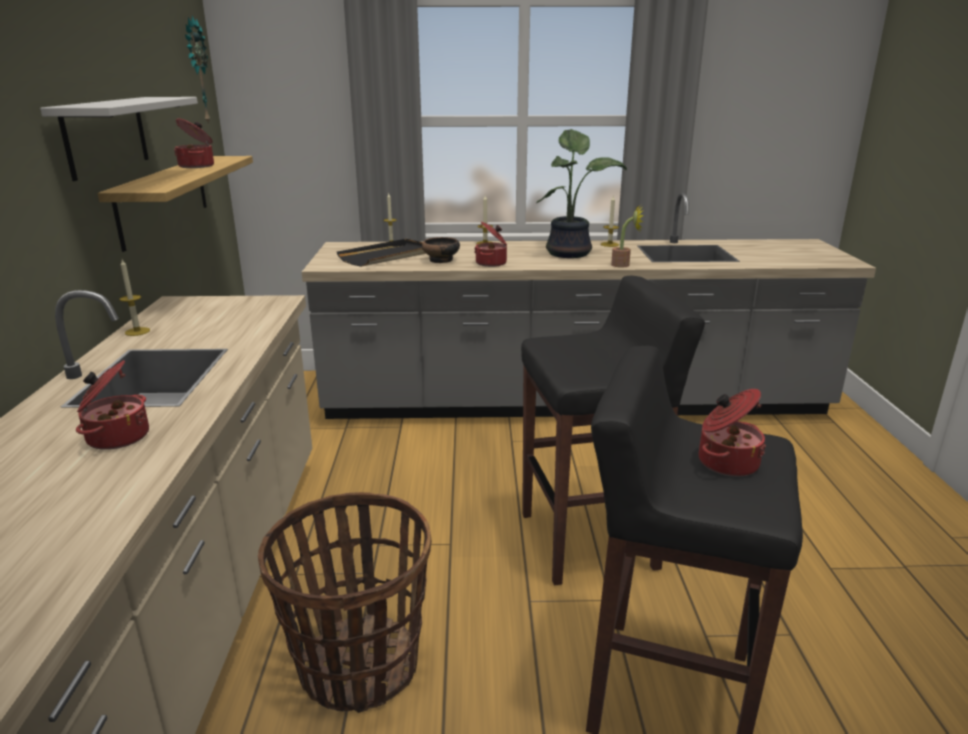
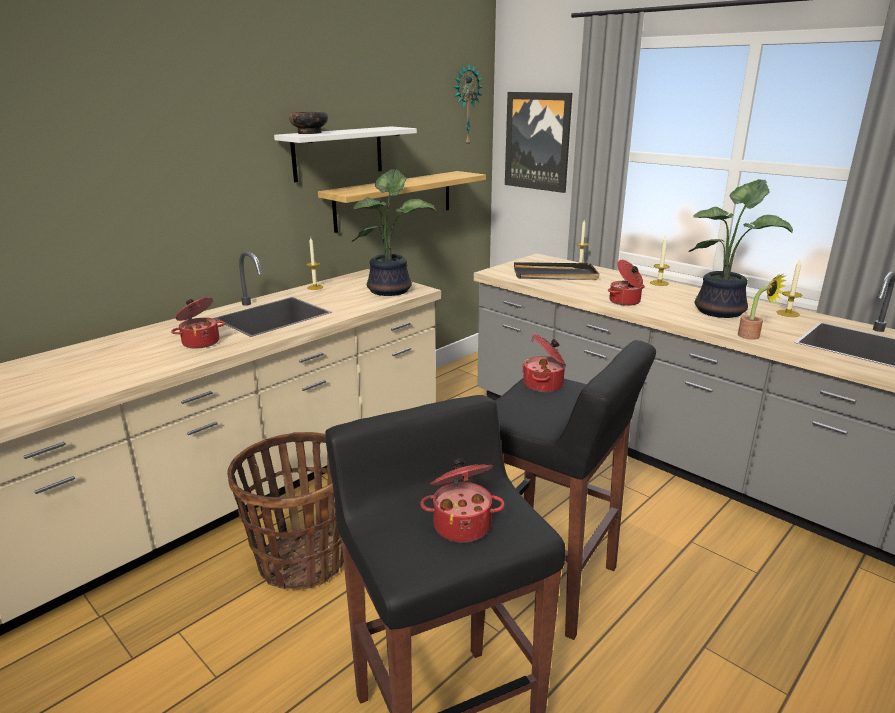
camera: 45 degrees right, 0 degrees up
cooking pot [174,118,214,168] -> cooking pot moved to [522,333,566,392]
bowl [422,237,460,263] -> bowl moved to [289,112,328,134]
none -> potted plant [352,169,436,296]
none -> picture [505,92,572,193]

